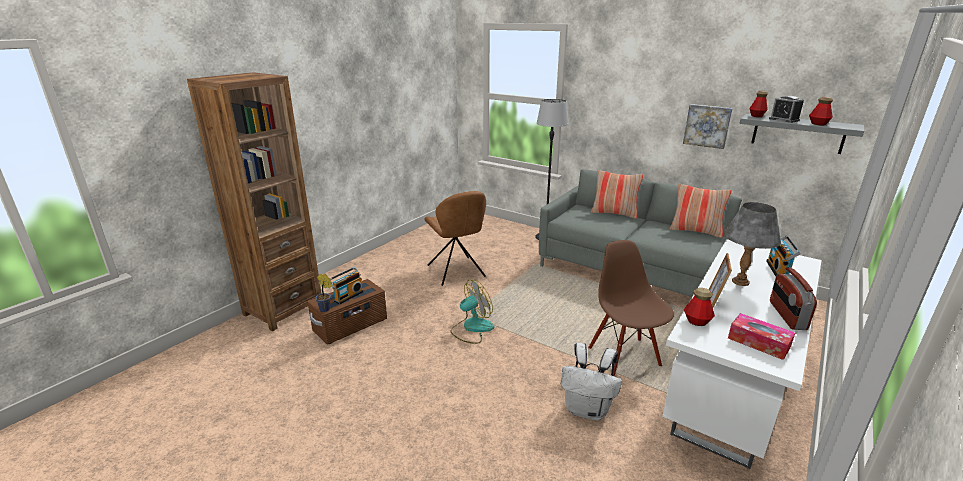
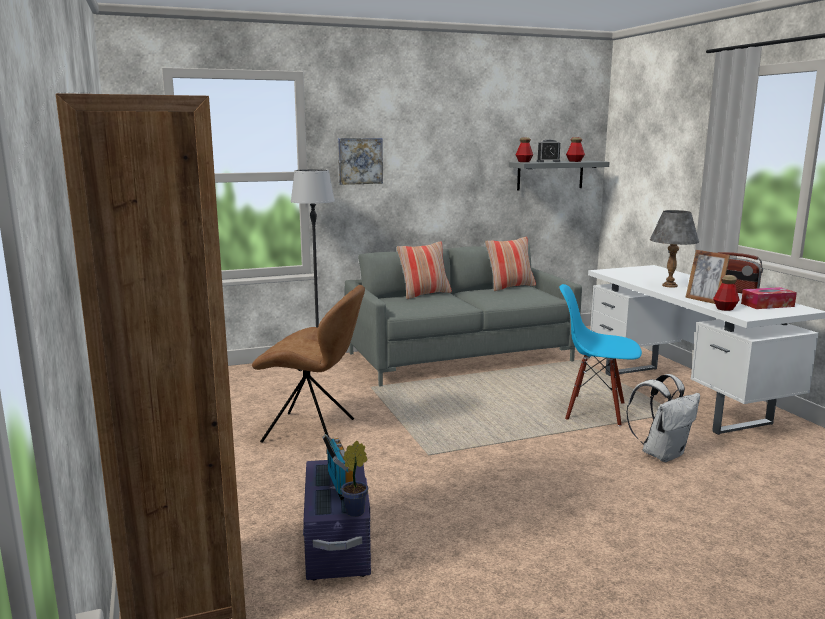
camera: 55 degrees left, 10 degrees down
brown storage box [307,279,387,345] -> purple storage box [303,460,371,580]
fan [450,280,494,344] -> none
brown chair [588,240,674,376] -> blue chair [559,284,642,427]
picture [683,104,733,149] -> picture moved to [338,138,383,185]
radio [766,235,801,276] -> none

